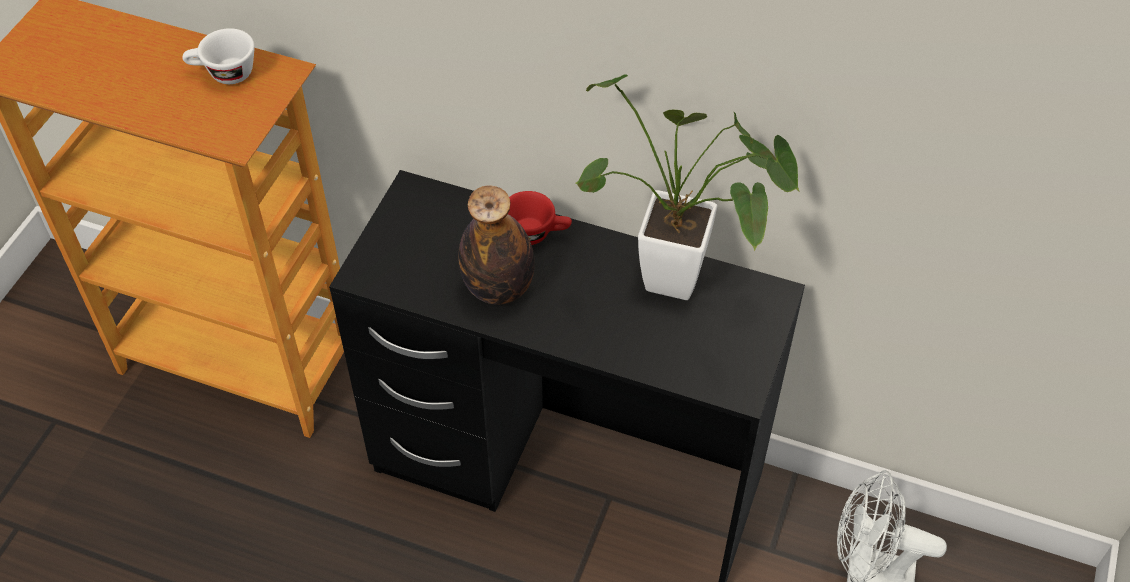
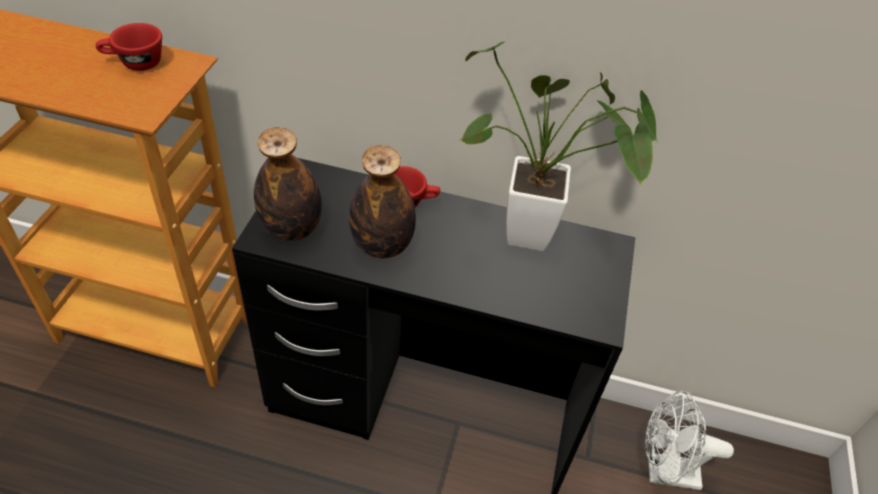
camera: 10 degrees left, 5 degrees down
white cup [182,28,255,84] -> red cup [96,23,162,71]
none -> bottle [254,127,322,241]

